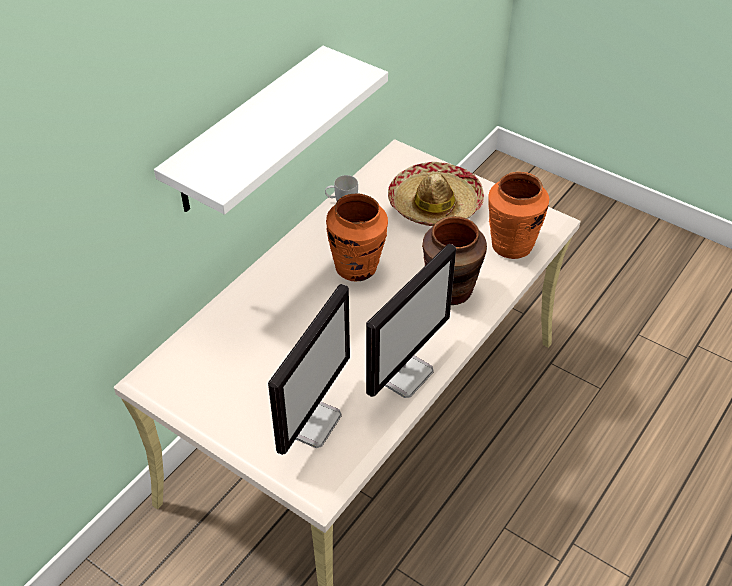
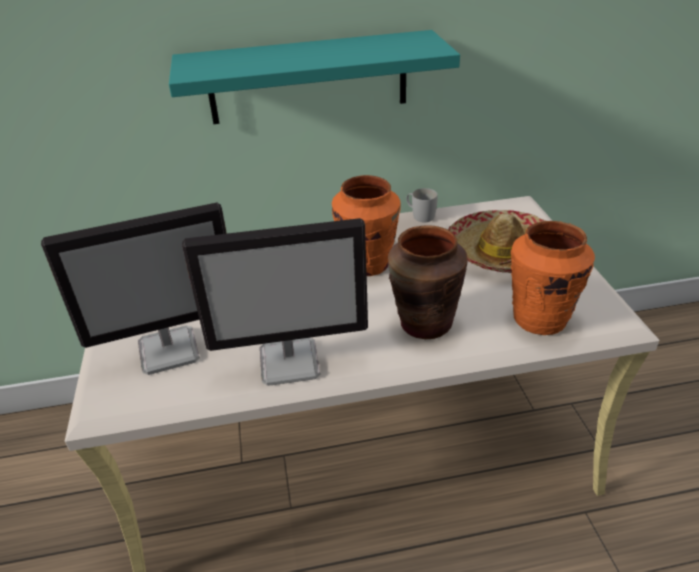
camera: 45 degrees right, 10 degrees down
white shelf [154,46,388,215] -> turquoise shelf [169,30,460,124]

